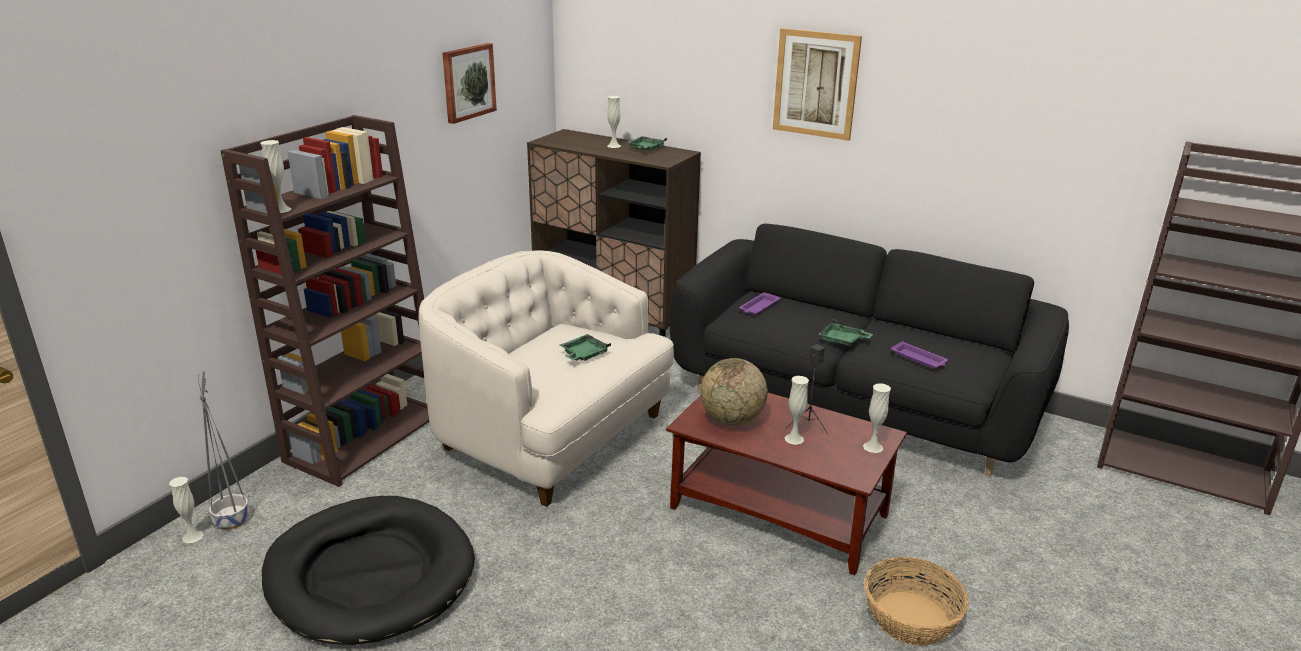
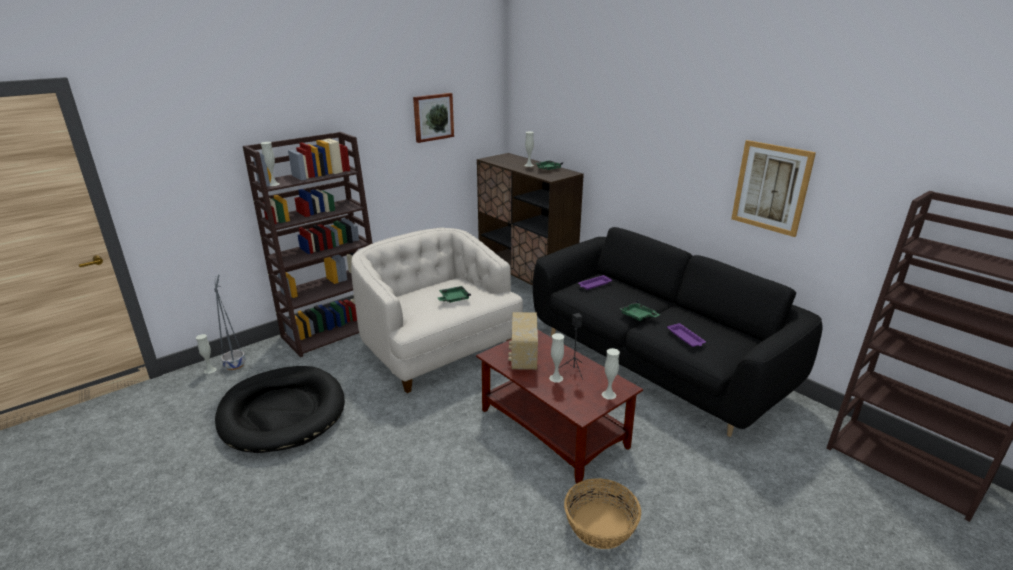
camera: 20 degrees right, 0 degrees up
globe [700,358,768,426] -> radio [508,312,538,370]
picture [773,28,862,141] -> picture moved to [731,140,816,237]

